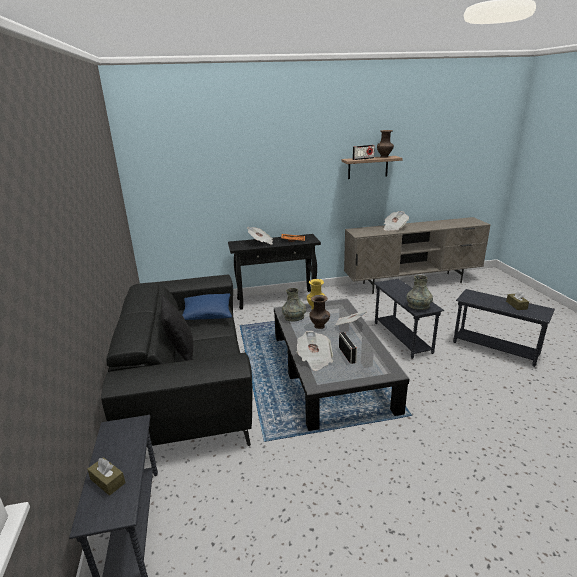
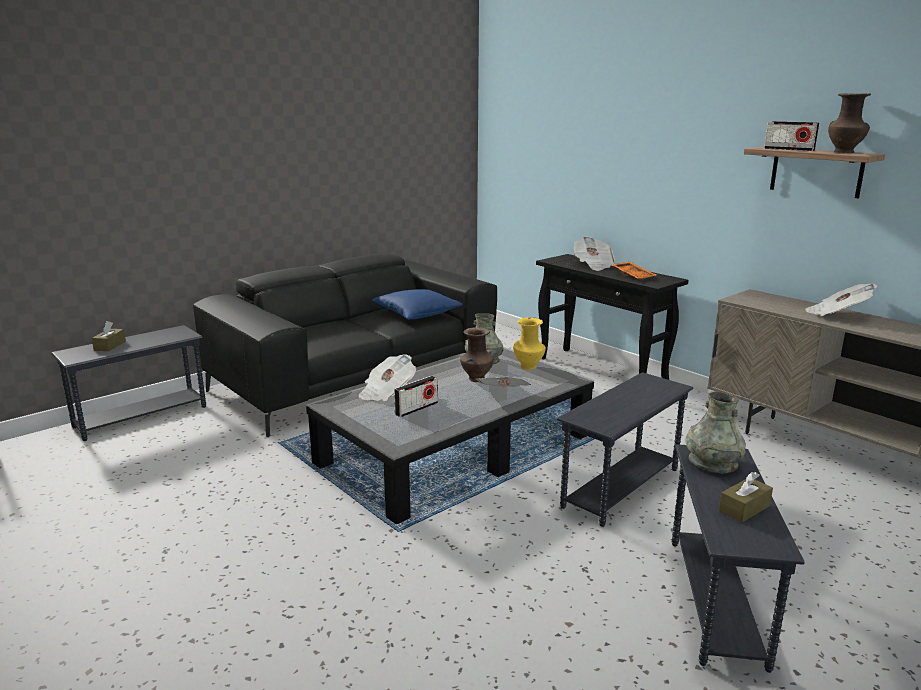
camera: 60 degrees right, 5 degrees down
black pillow [161,295,193,361] -> none
grey vase [406,275,433,310] -> grey vase moved to [685,391,746,473]

